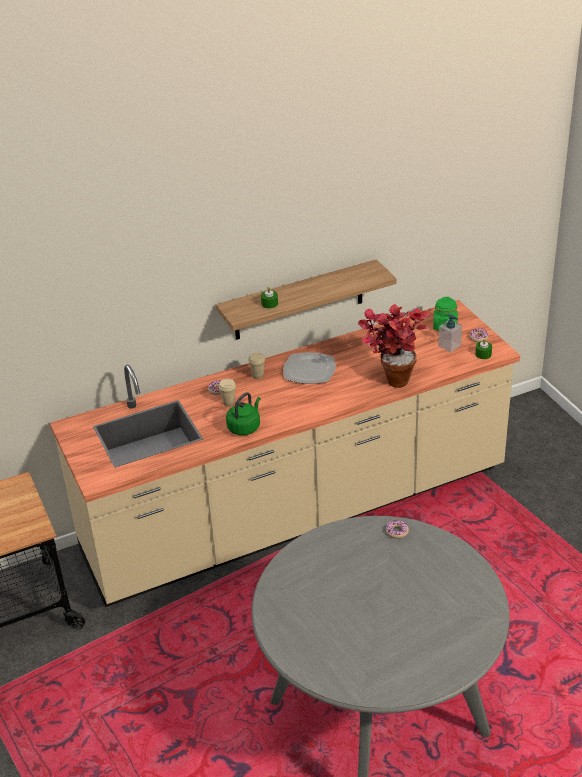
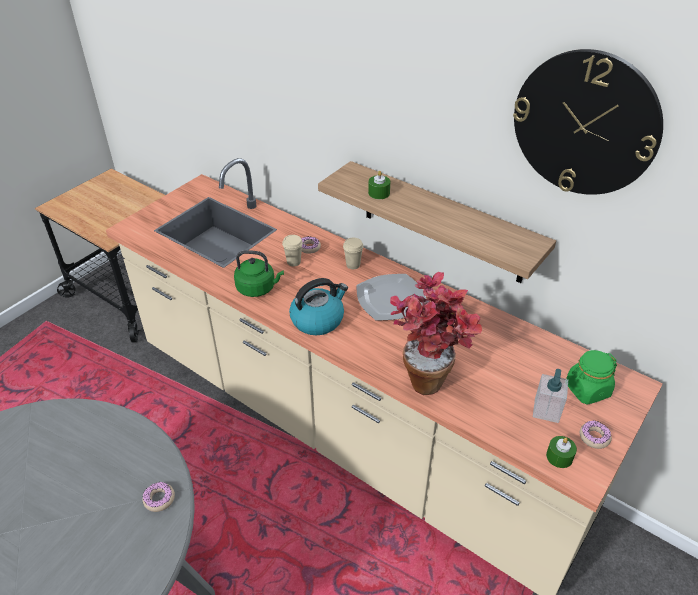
camera: 60 degrees right, 5 degrees up
none -> kettle [289,278,348,335]
none -> wall clock [513,49,663,195]

